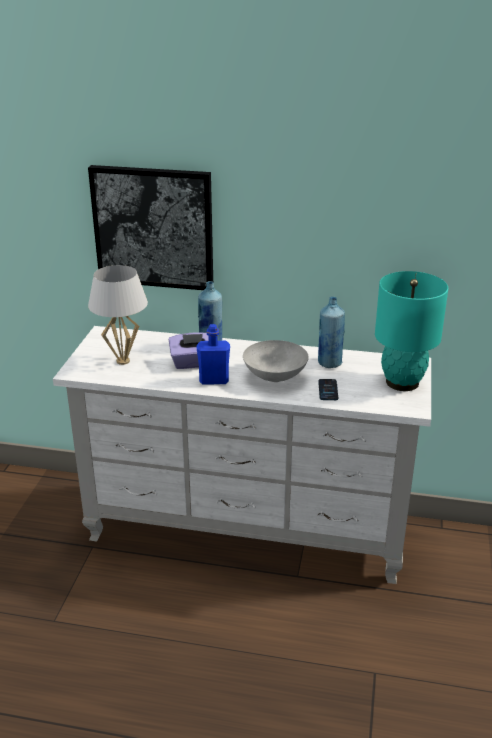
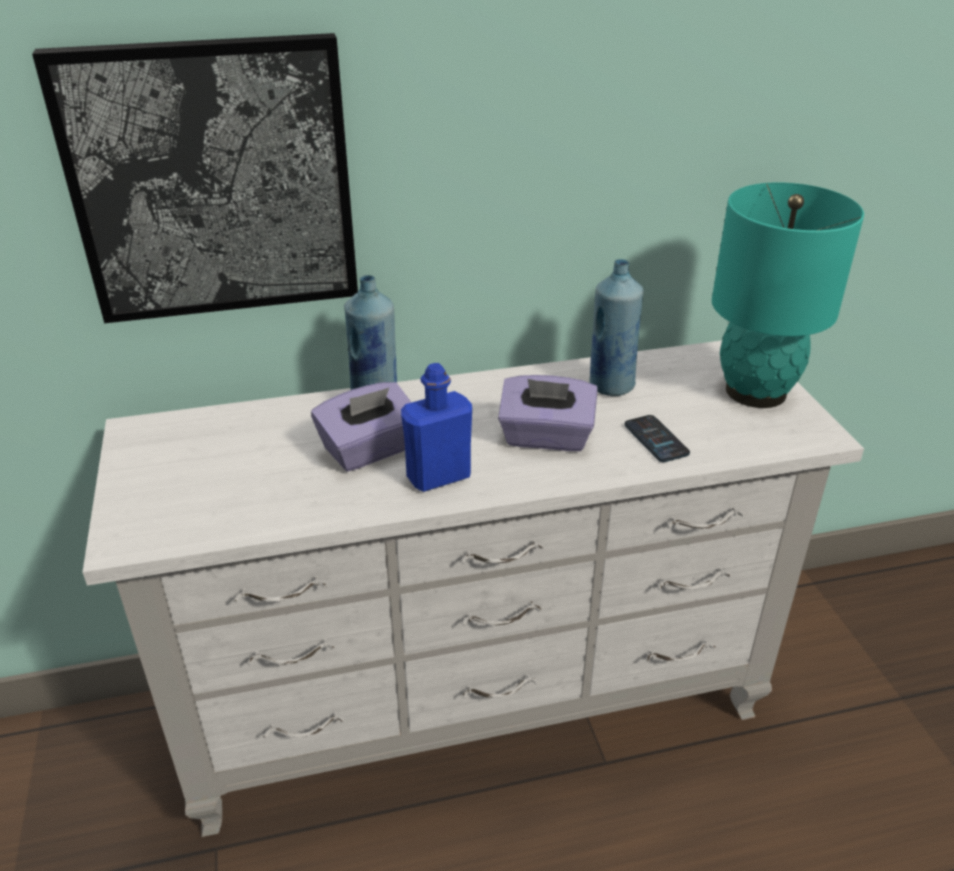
camera: 25 degrees left, 5 degrees up
white table lamp [88,265,148,365] -> none
grey bowl [243,340,309,382] -> purple tissue box [498,375,598,451]

